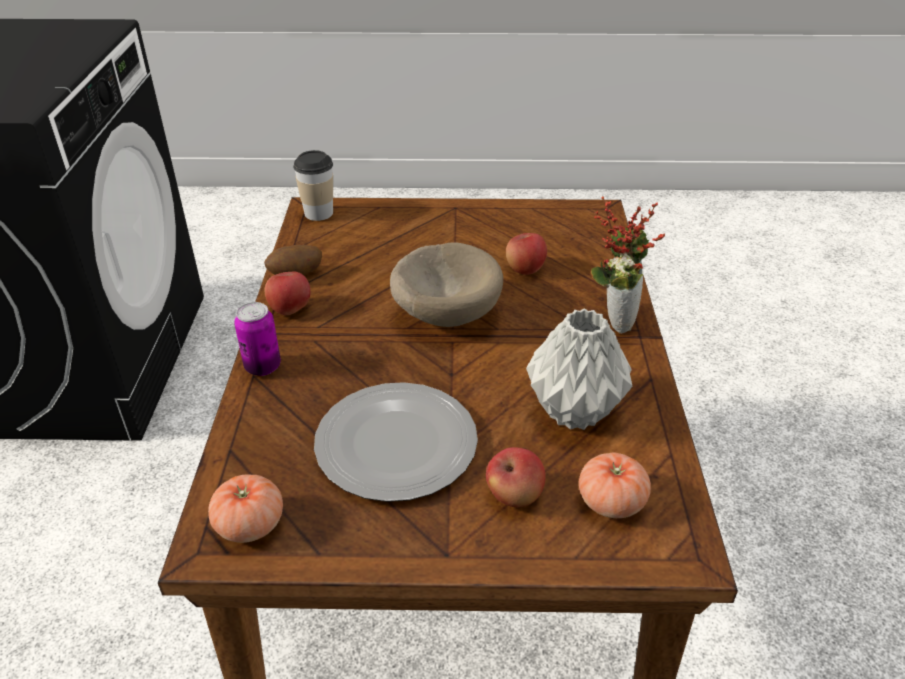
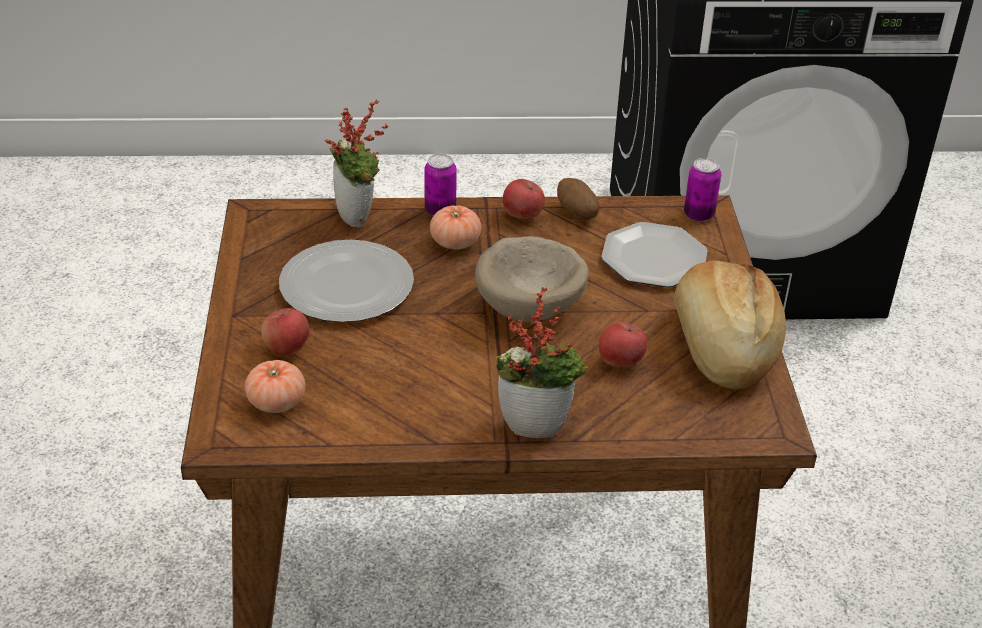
camera: 85 degrees right, 0 degrees up
tomato [208,474,283,543] -> tomato moved to [430,206,482,249]
cup [293,150,333,221] -> can [684,158,721,222]
grey vase [526,309,632,430] -> none
none -> potted plant [325,99,390,227]
none -> plate [601,222,708,288]
none -> bread [674,260,786,389]

